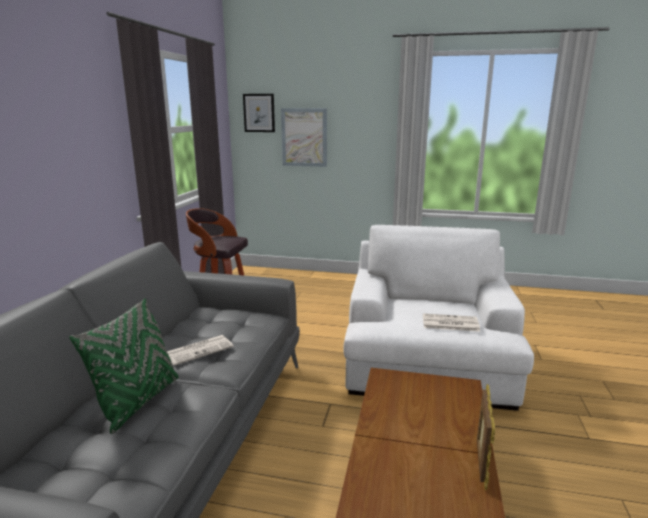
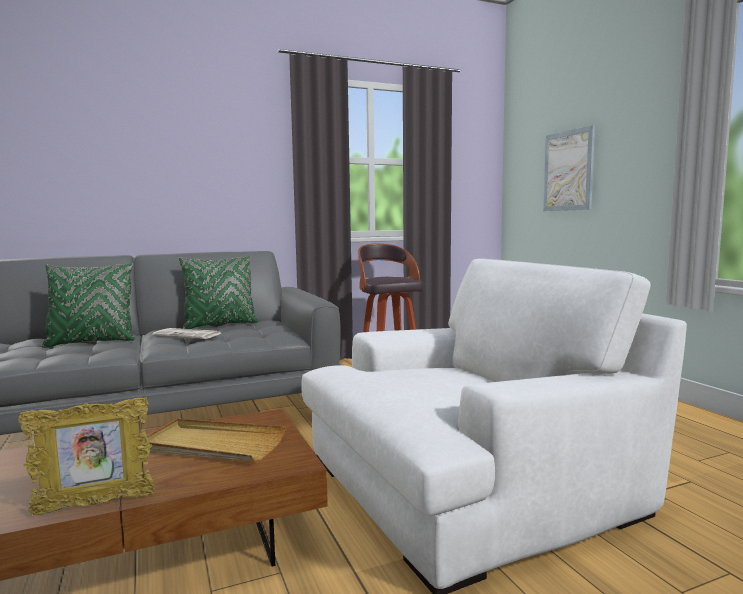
camera: 55 degrees right, 10 degrees down
picture [243,94,275,132] -> none
newspaper [423,313,480,332] -> none
none -> beige tray [141,419,286,461]
none -> green pillow [179,256,258,329]

